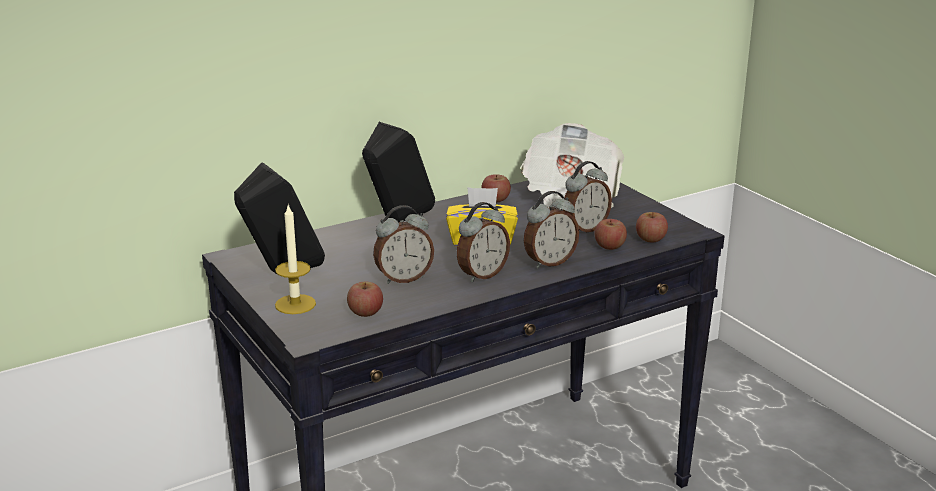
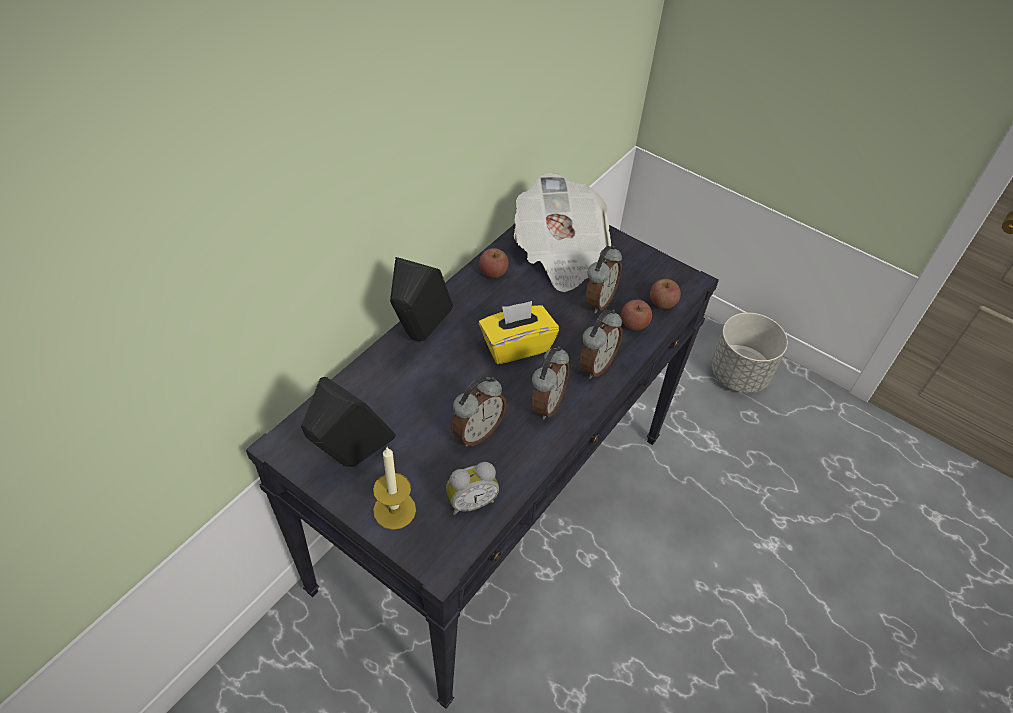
camera: 25 degrees left, 25 degrees up
apple [347,282,383,317] -> alarm clock [446,462,499,515]
none -> grey planter [711,313,788,393]

